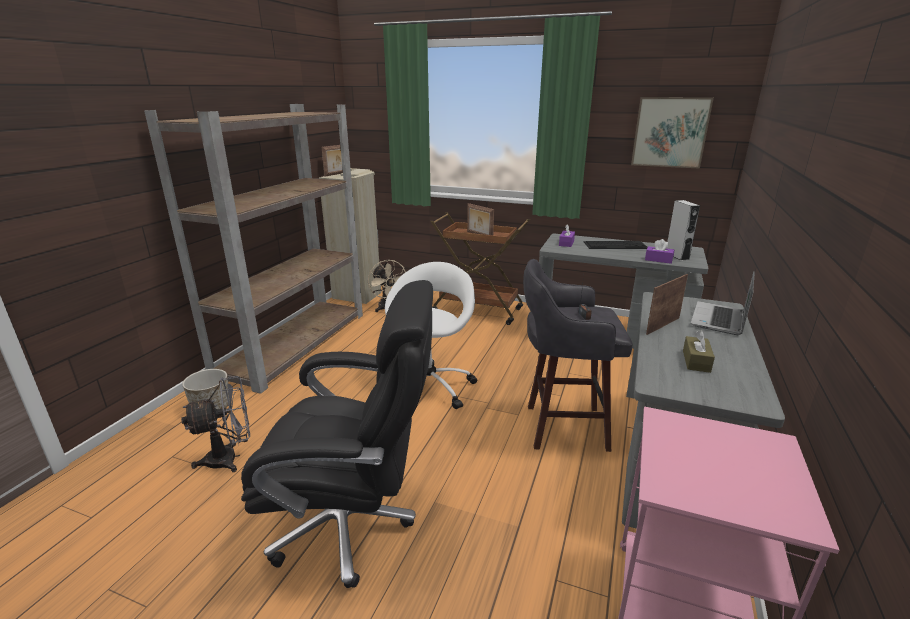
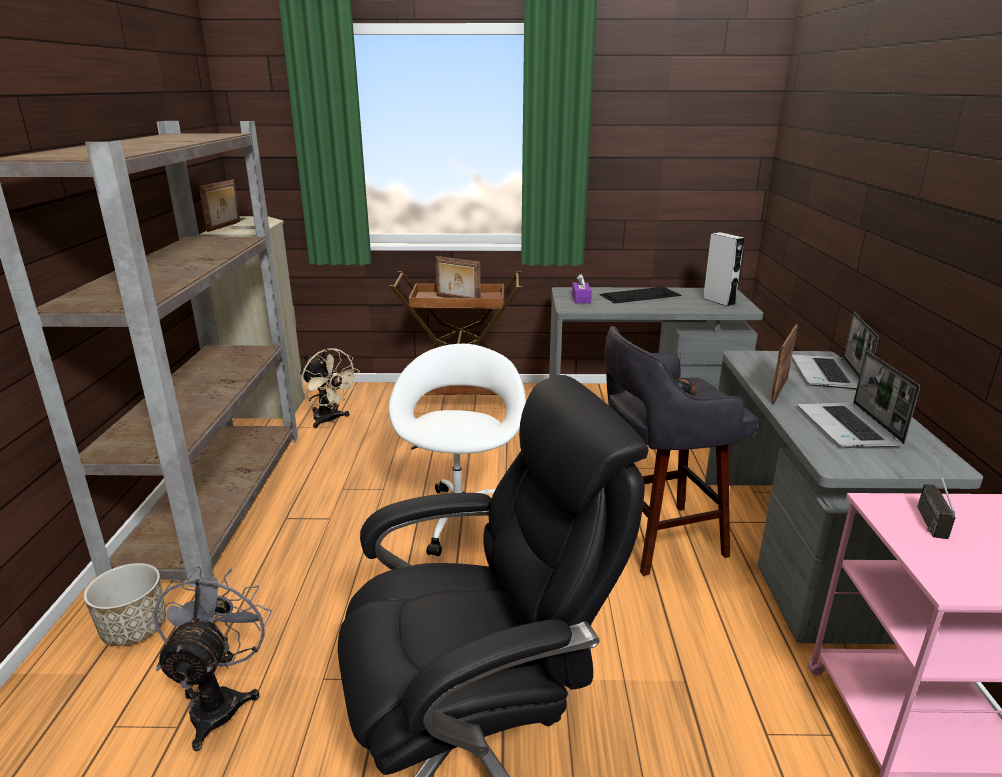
camera: 20 degrees left, 0 degrees up
grey fan [181,376,250,472] -> grey fan turned 45 degrees counterclockwise [153,566,272,751]
picture [631,97,714,169] -> none
purple tissue box [645,239,674,264] -> none
brown tissue box [683,330,715,373] -> laptop [798,351,920,448]
none -> radio [917,453,956,539]

